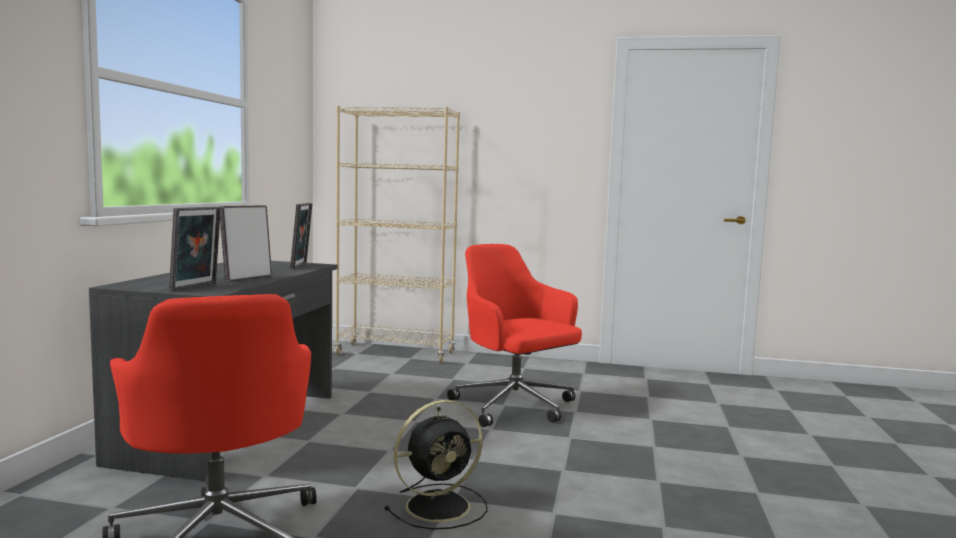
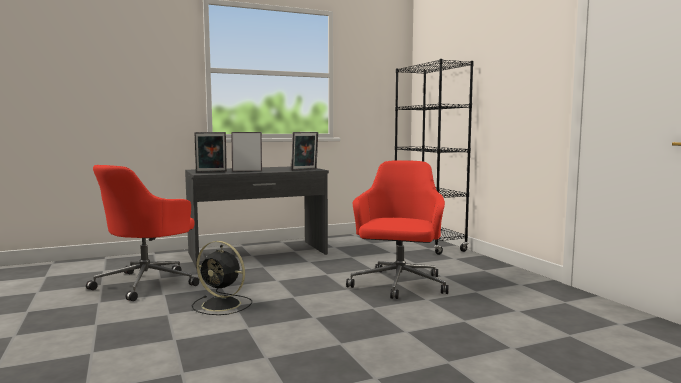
camera: 55 degrees right, 0 degrees up
beige bookcase [334,106,460,363] -> black bookcase [395,59,474,255]

